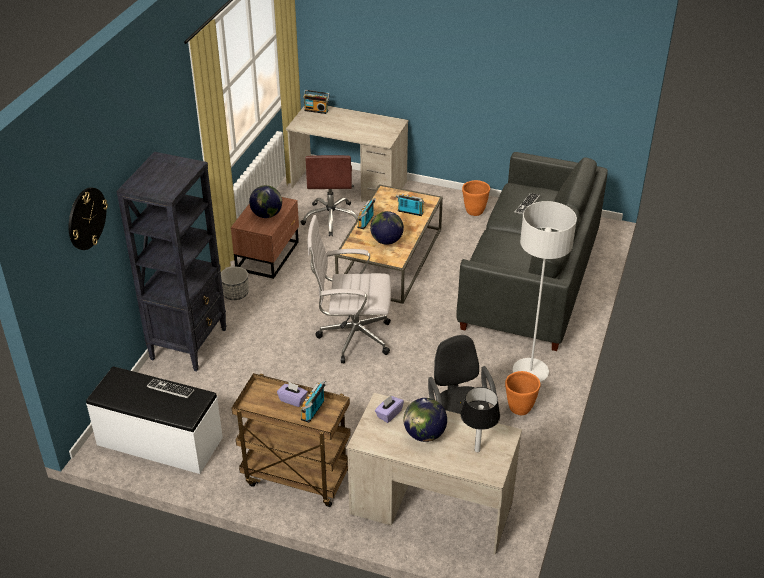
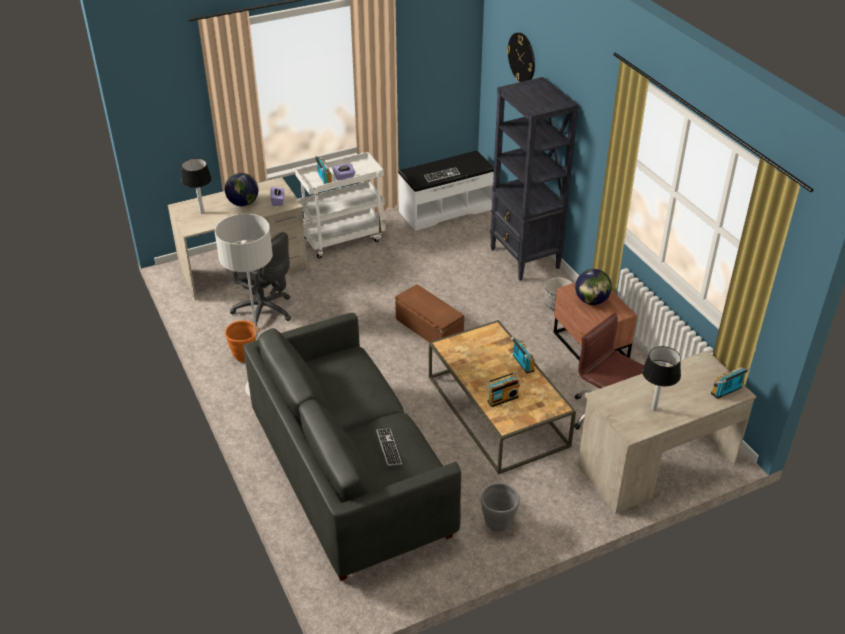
camera: 135 degrees right, 0 degrees up
brown cart [232,373,351,507] -> white cart [295,152,386,259]
white office chair [308,215,391,363] -> brown storage box [395,284,464,342]
globe [370,211,404,245] -> none
orange planter [462,180,490,216] -> grey planter [481,483,520,532]
none -> table lamp [642,346,681,411]

